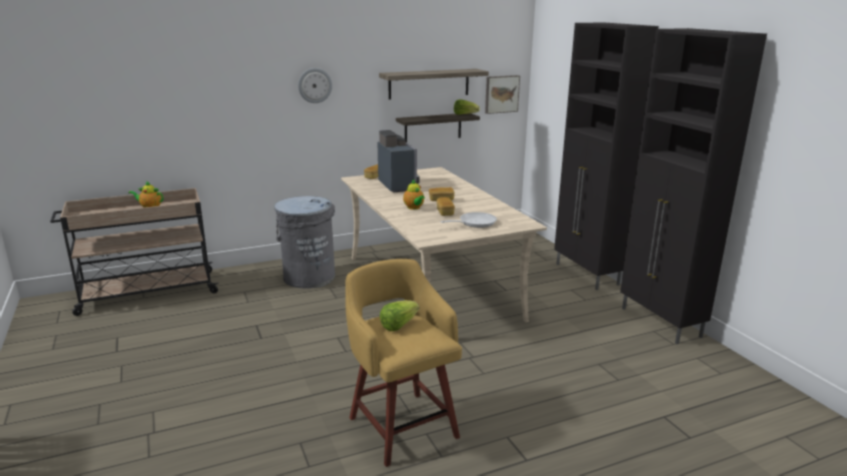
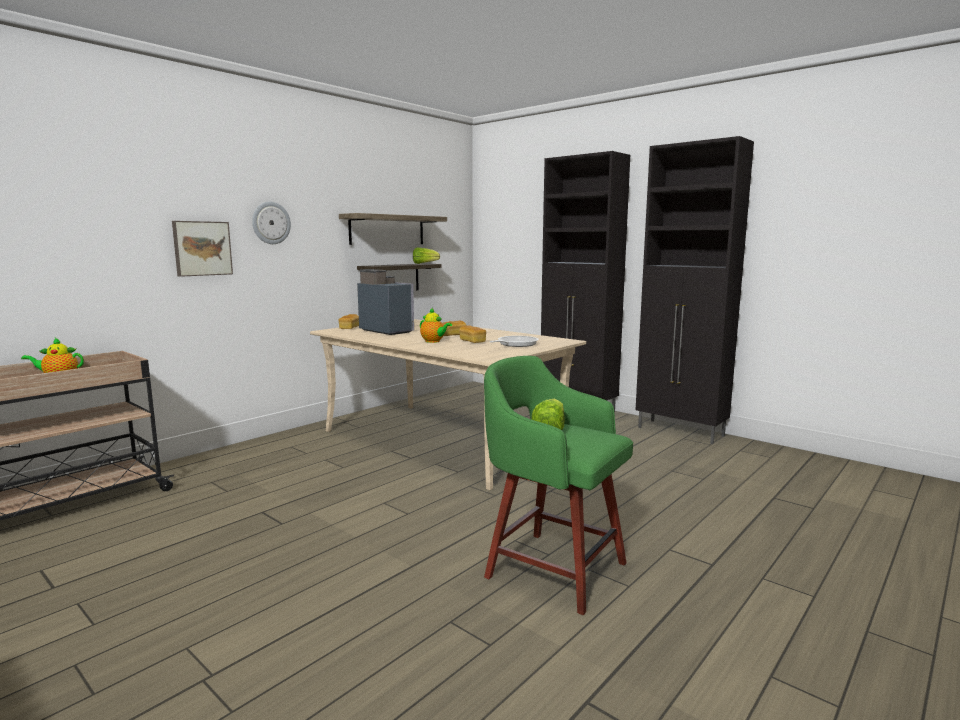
camera: 25 degrees left, 10 degrees down
grey trash can [274,196,335,289] -> none
yellow stool [345,259,462,467] -> green stool [484,356,633,615]
picture [485,75,520,114] -> picture moved to [172,221,233,277]

